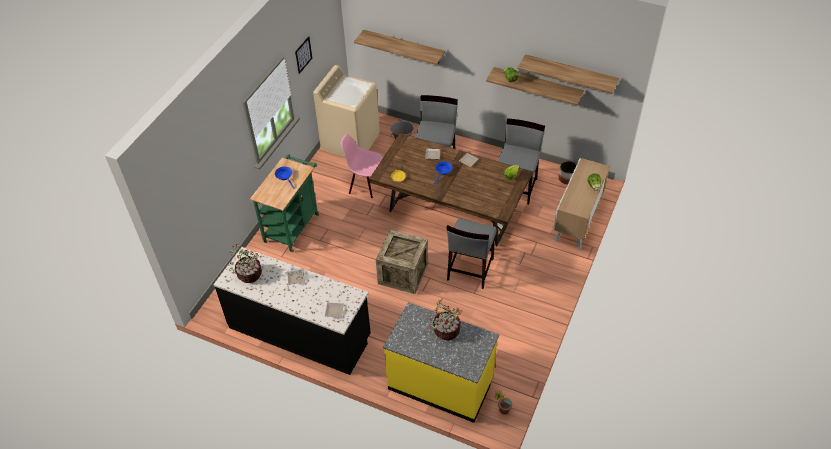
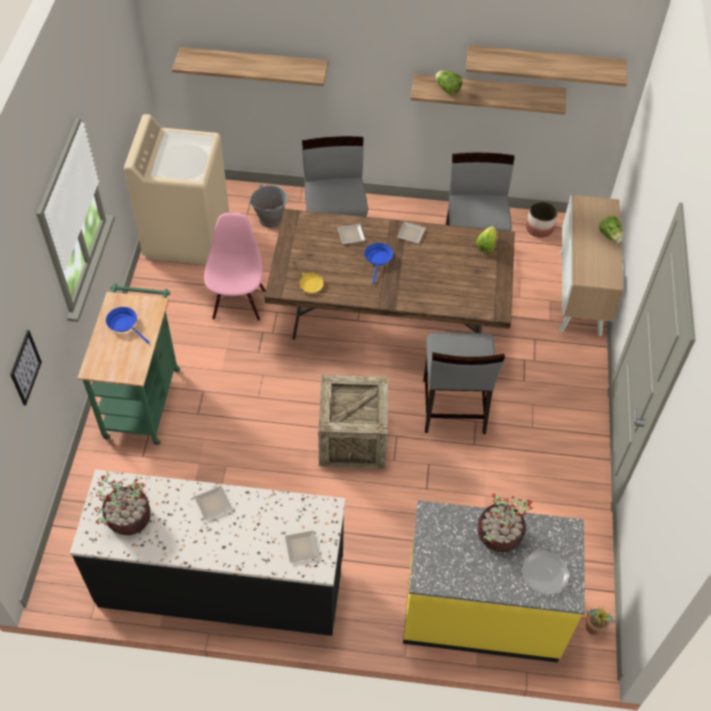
camera: 20 degrees left, 5 degrees up
picture [295,36,312,74] -> picture moved to [10,330,42,406]
pink chair [341,134,383,198] -> pink chair turned 90 degrees clockwise [204,212,266,321]
none -> plate [521,550,570,595]

